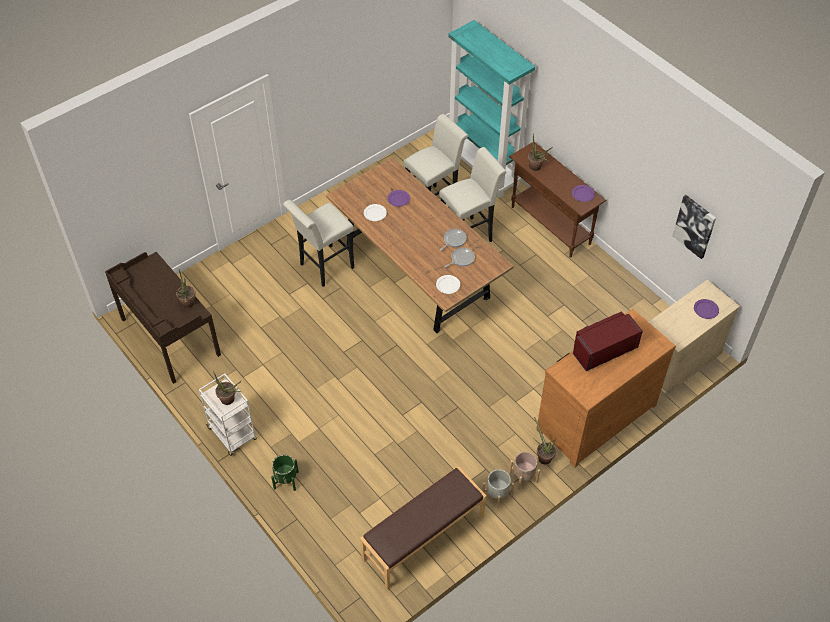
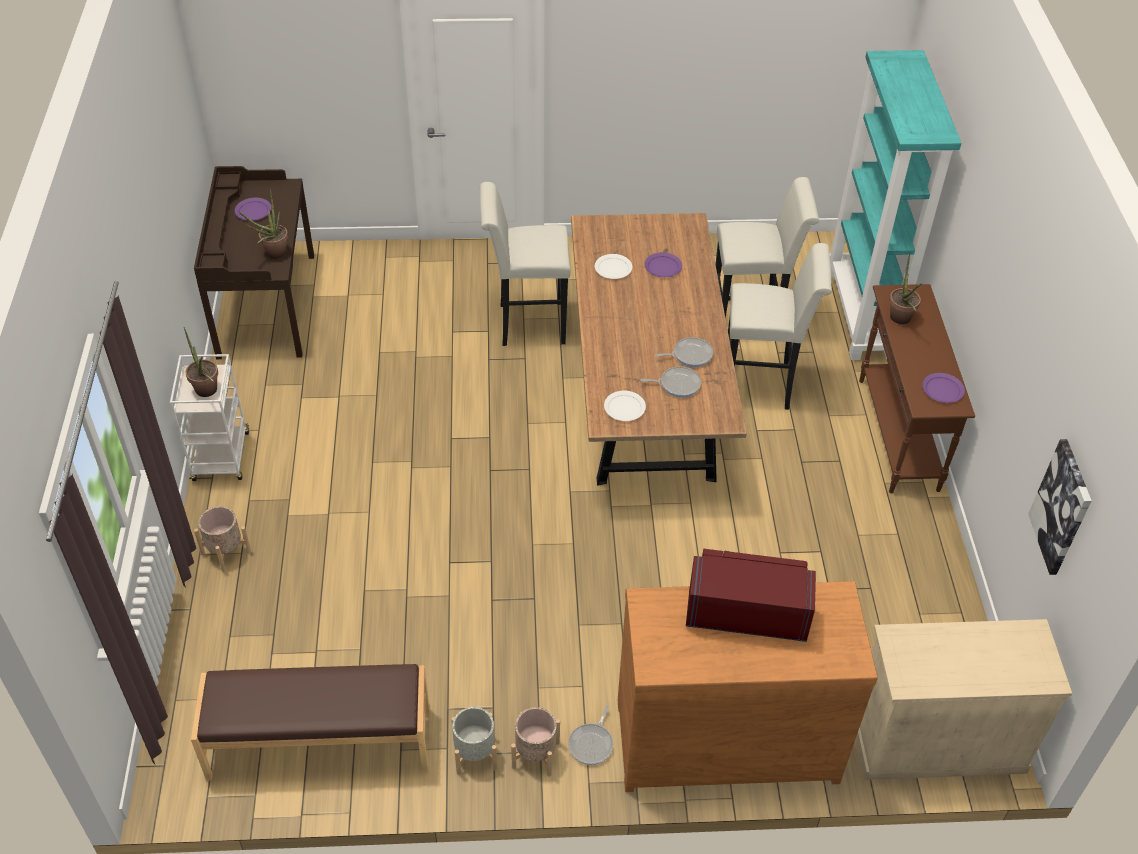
camera: 35 degrees right, 5 degrees down
green planter [271,455,299,491] -> beige planter [194,506,251,572]
potted plant [533,417,556,464] -> frying pan [568,706,613,765]
purple plate [694,299,719,319] -> purple plate moved to [235,198,272,221]

